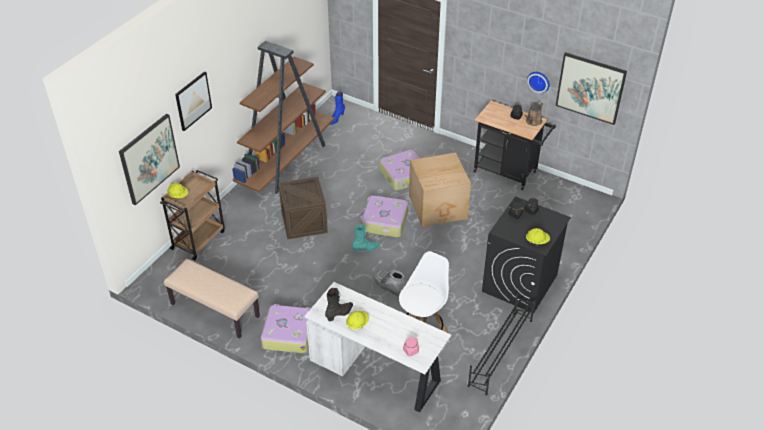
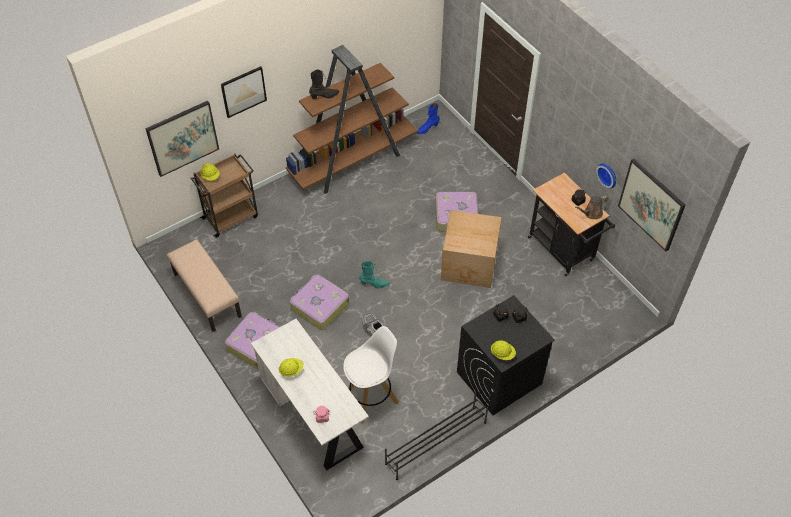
camera: 25 degrees right, 10 degrees up
crate [278,177,328,239] -> none
black boot [325,288,353,322] -> black boot moved to [309,69,339,99]
suitcase [359,195,408,237] -> suitcase moved to [290,274,349,330]

